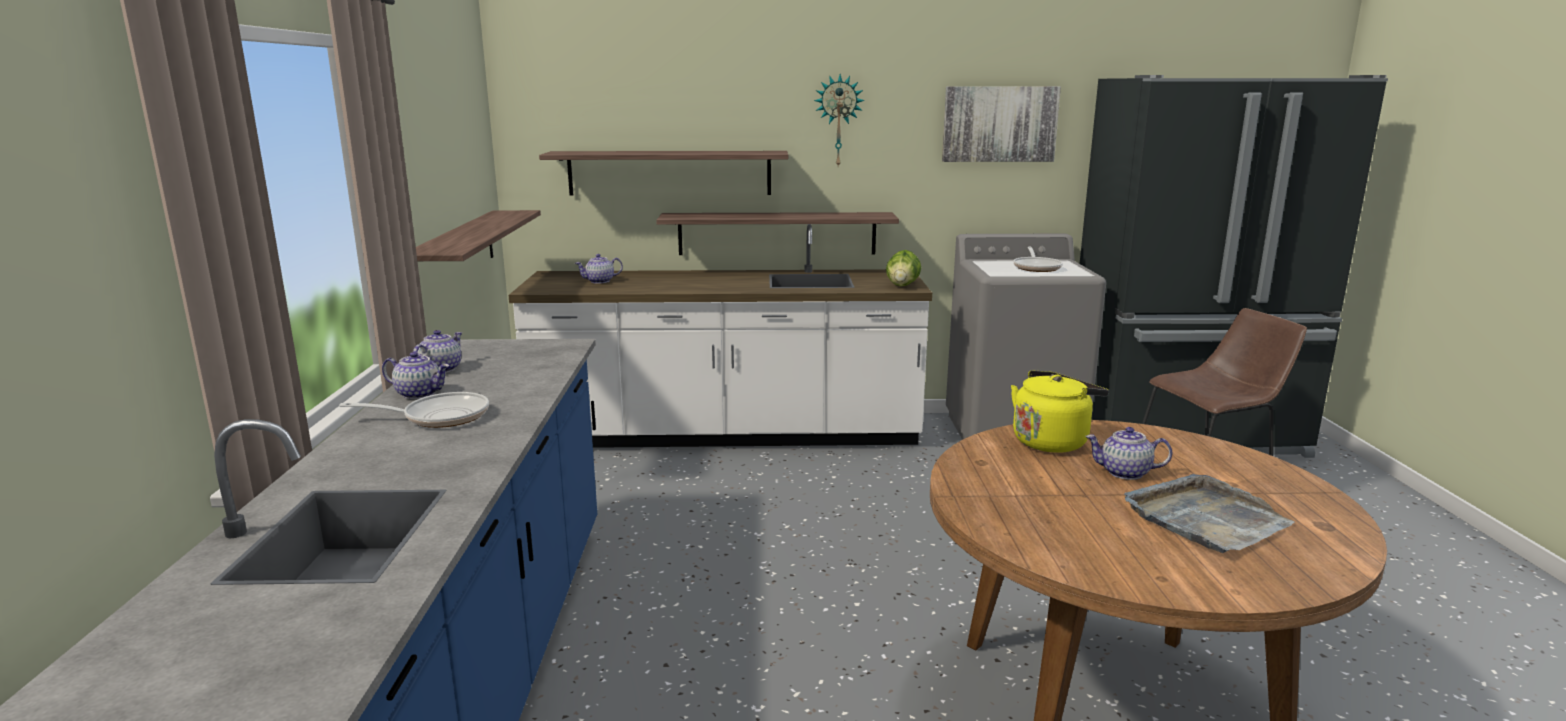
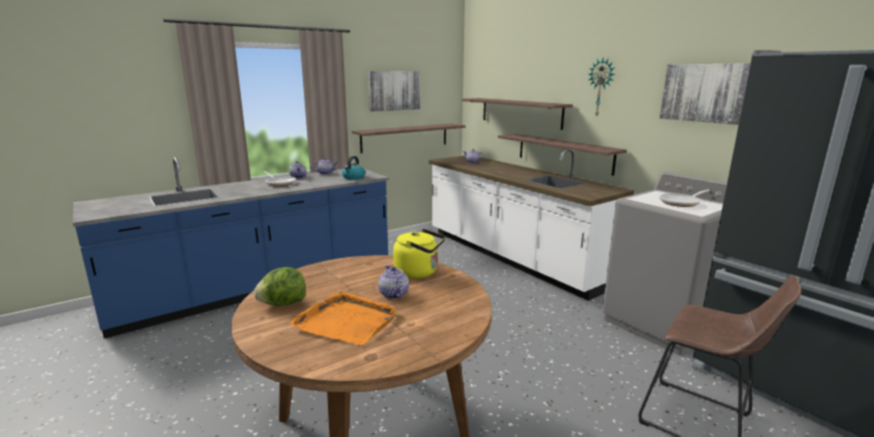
camera: 55 degrees right, 0 degrees up
lettuce [886,250,921,286] -> lettuce moved to [254,267,306,306]
grey tray [1124,474,1295,553] -> orange tray [289,291,398,345]
none -> kettle [342,156,365,180]
none -> picture [368,71,420,112]

